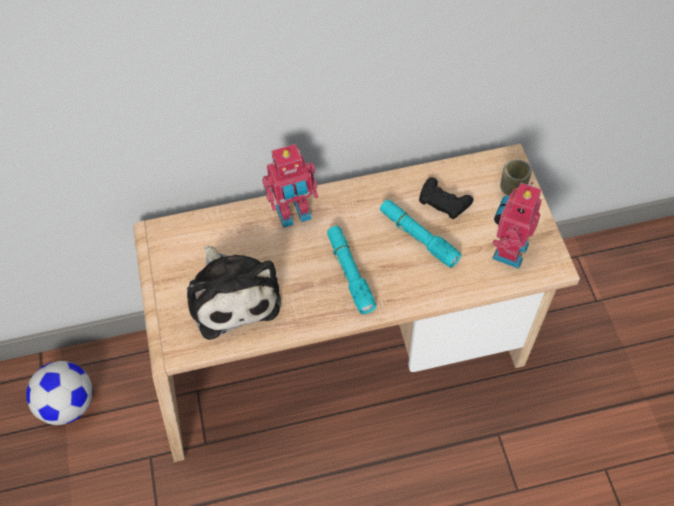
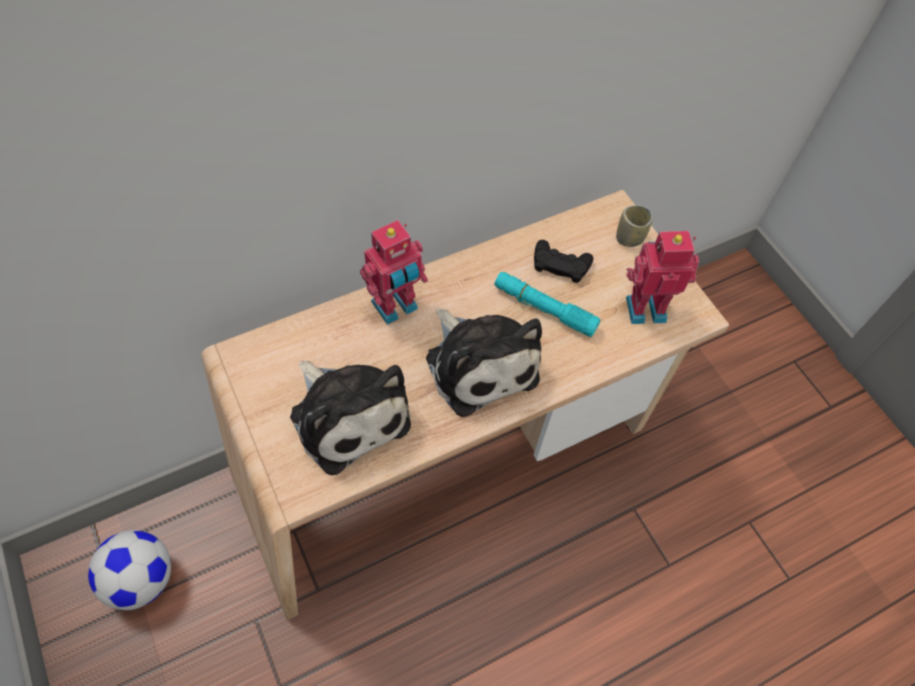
camera: 20 degrees left, 0 degrees up
turquoise flashlight [327,226,376,314] -> plush toy [426,309,542,417]
toy robot [492,182,542,269] -> toy robot turned 75 degrees clockwise [626,231,699,324]

